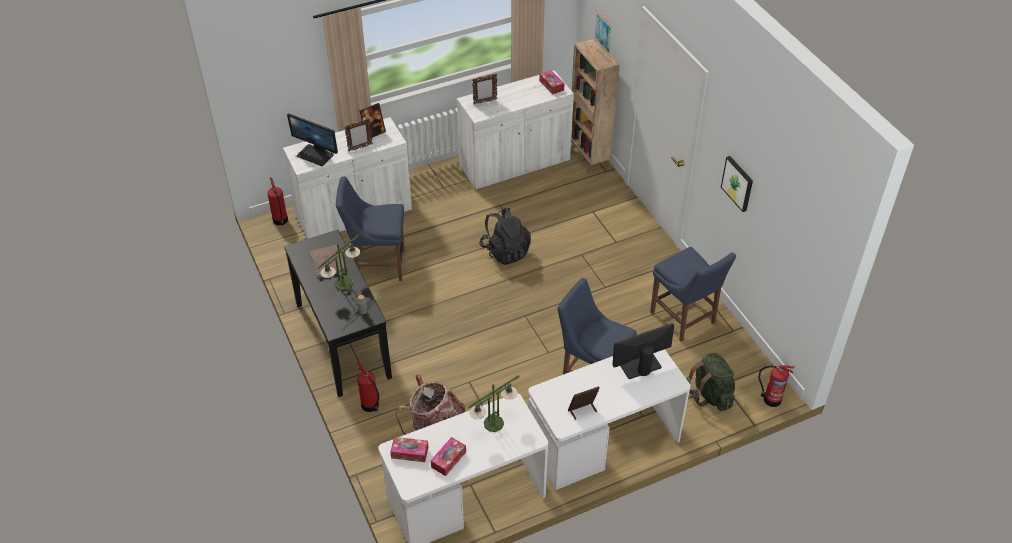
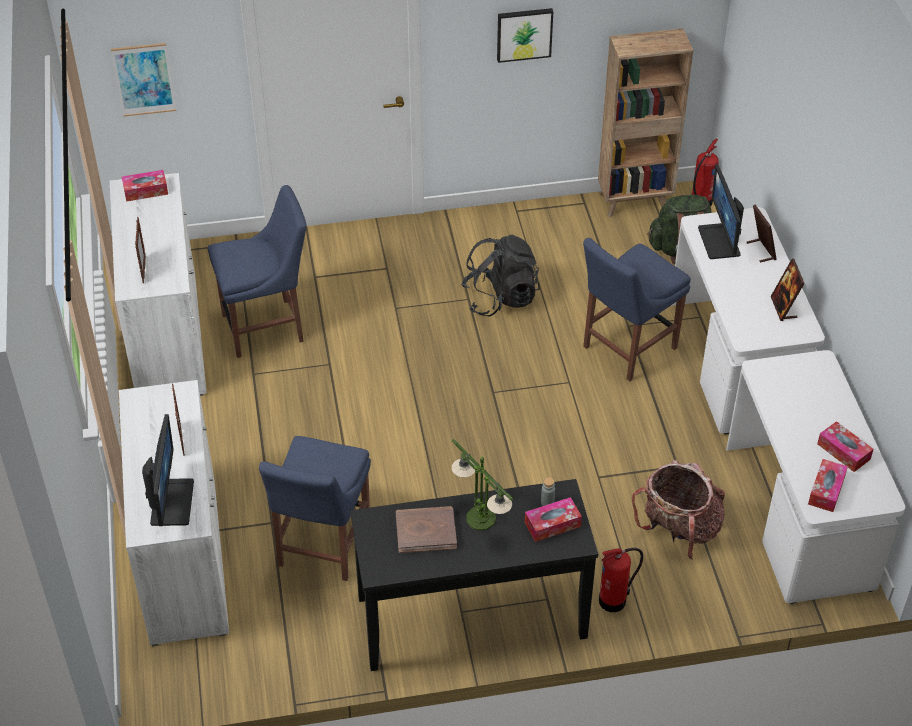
camera: 75 degrees left, 0 degrees up
fire extinguisher [267,177,288,226] -> none
monitor [287,113,338,166] -> monitor turned 45 degrees counterclockwise [142,414,194,526]
picture frame [359,103,386,138] -> picture frame moved to [747,205,777,263]
table lamp [467,375,519,432] -> none
black backpack [479,208,531,265] -> black backpack moved to [461,235,540,317]
brown bookcase [571,38,620,173] -> brown bookcase moved to [598,28,693,217]
blue chair [650,247,736,342] -> blue chair moved to [208,185,307,358]
none -> tissue box [525,497,582,542]

